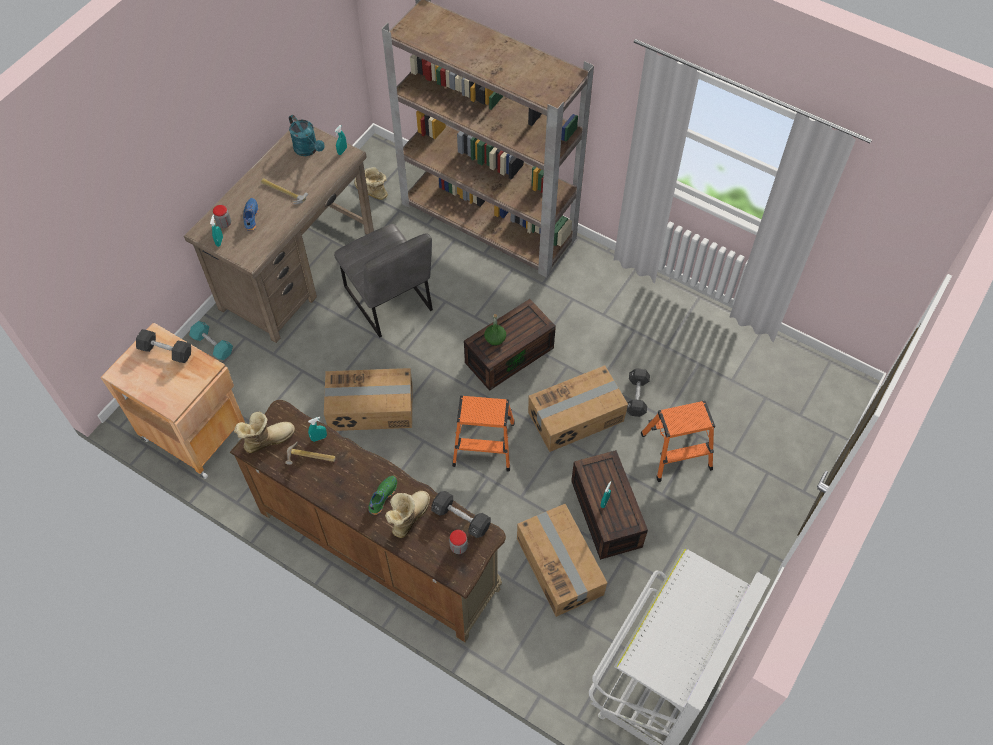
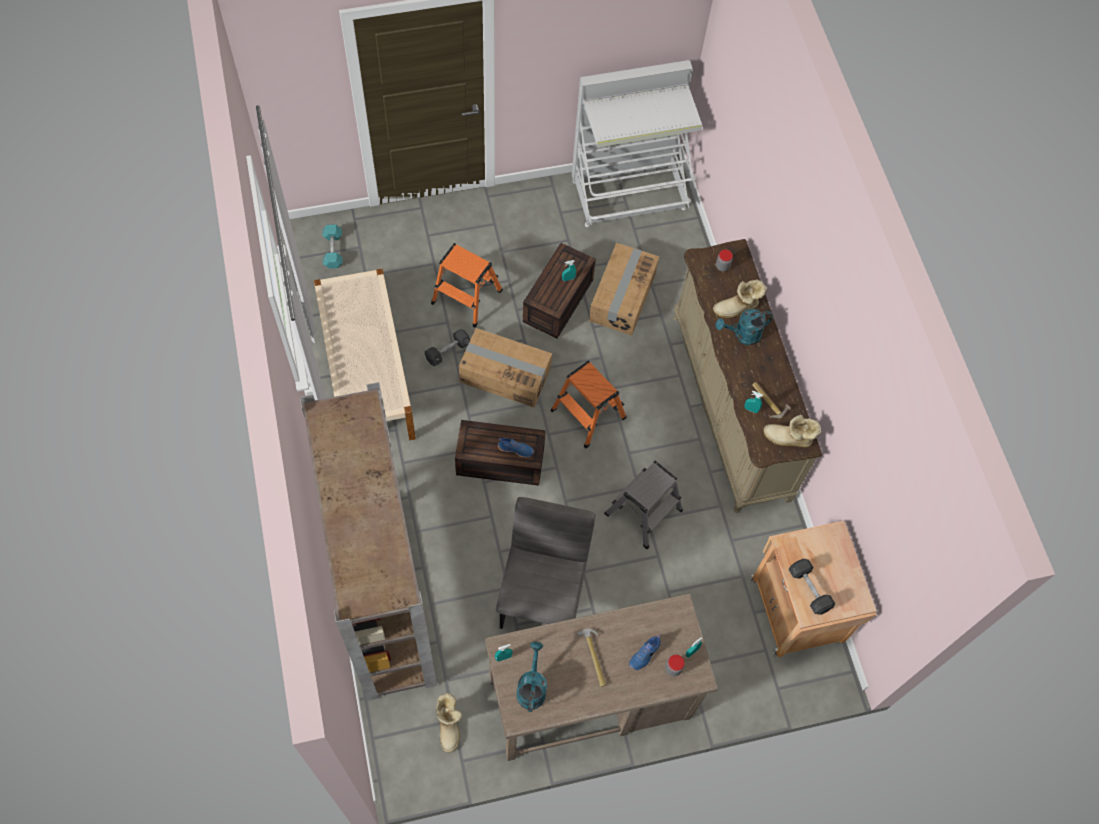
camera: 140 degrees left, 5 degrees up
turquoise dumbbell [189,321,233,360] -> turquoise dumbbell moved to [322,224,343,269]
cardboard box [324,368,413,431] -> grey step ladder [604,461,683,549]
green shoe [369,476,397,515] -> turquoise watering can [716,309,773,345]
black dumbbell [431,491,491,538] -> none
green bottle [484,314,506,346] -> blue shoe [498,438,534,457]
none -> beige bench [314,269,416,441]

